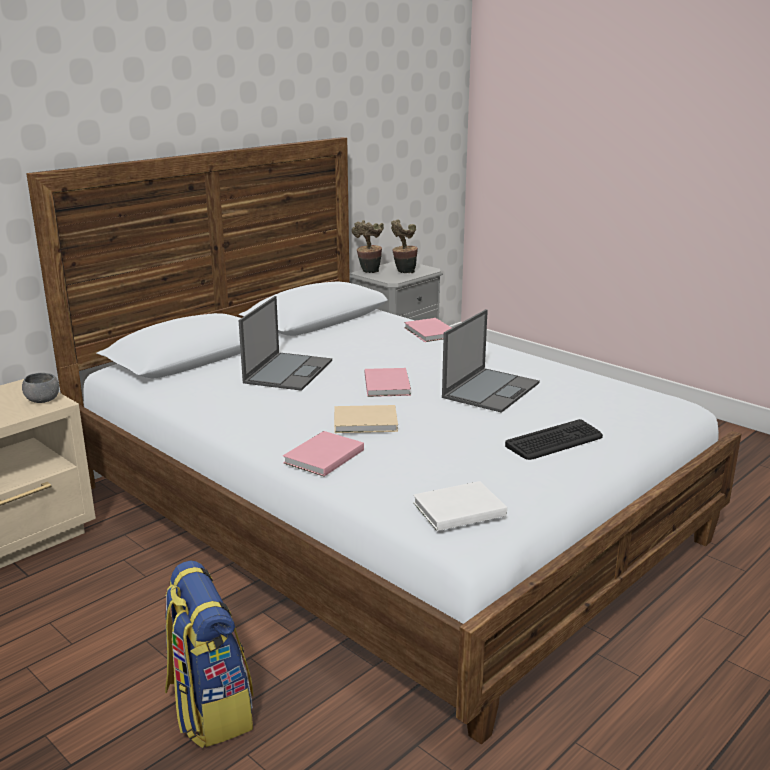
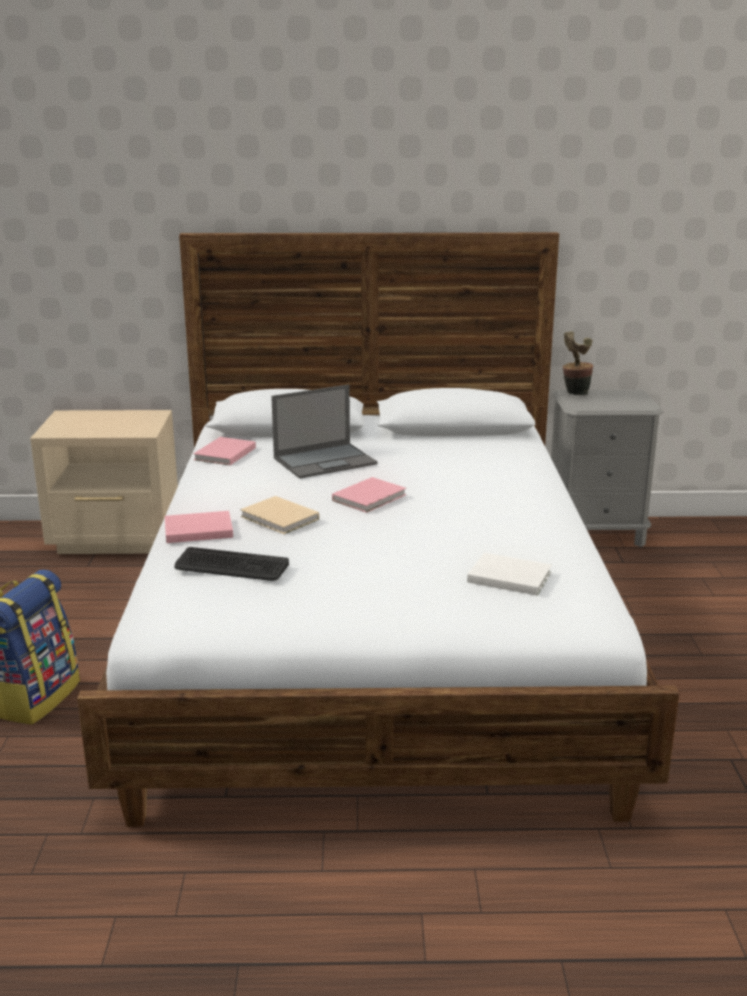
camera: 45 degrees right, 0 degrees up
grey bowl [22,373,59,403] -> none
potted plant [391,219,418,273] -> none
pink book [404,318,451,342] -> pink book moved to [193,437,256,465]
white book [413,481,507,531] -> white book moved to [467,553,552,596]
laptop [442,309,540,413] -> none
keyboard [505,419,603,460] -> keyboard moved to [175,547,289,581]

